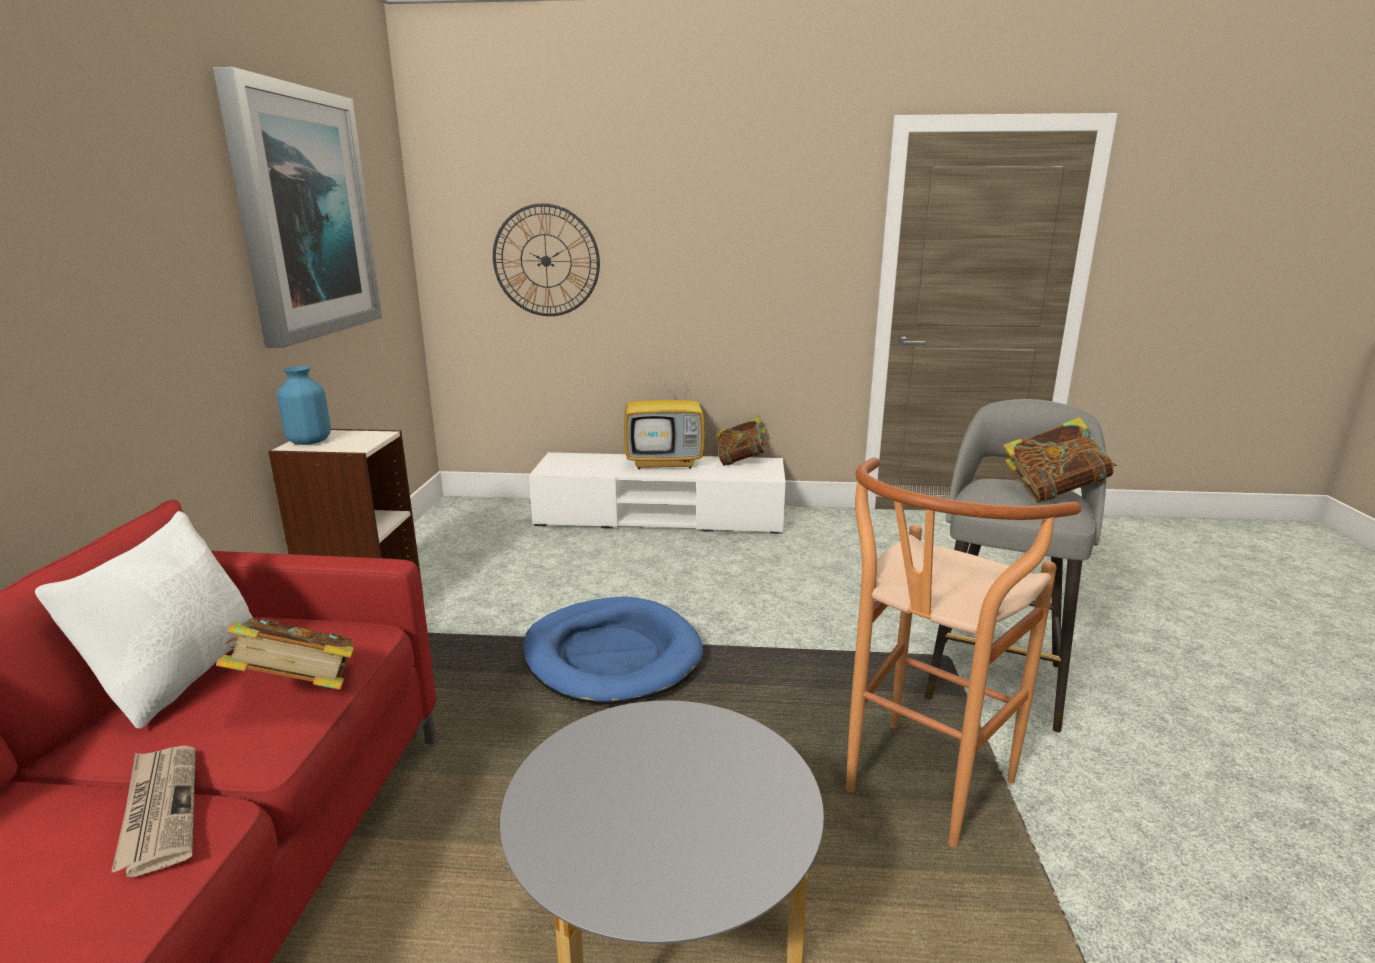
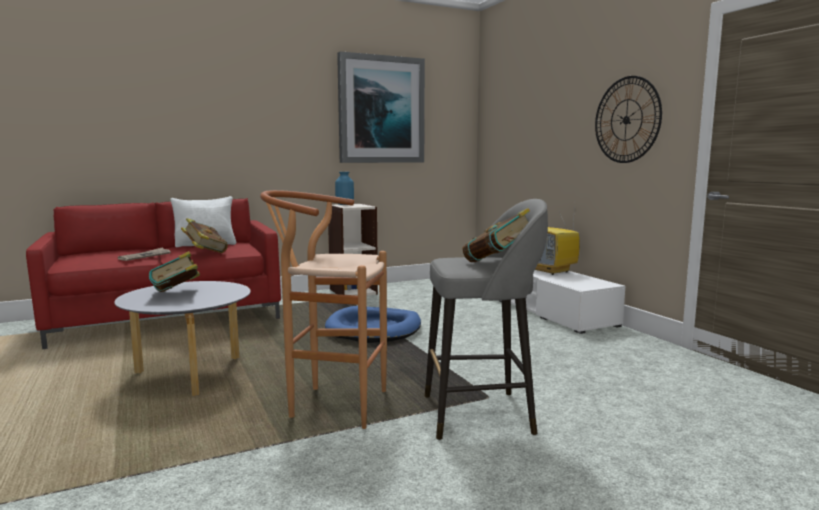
camera: 60 degrees right, 10 degrees down
wall clock [493,203,600,316] -> wall clock moved to [595,76,662,163]
book [716,417,769,466] -> book moved to [149,251,200,292]

